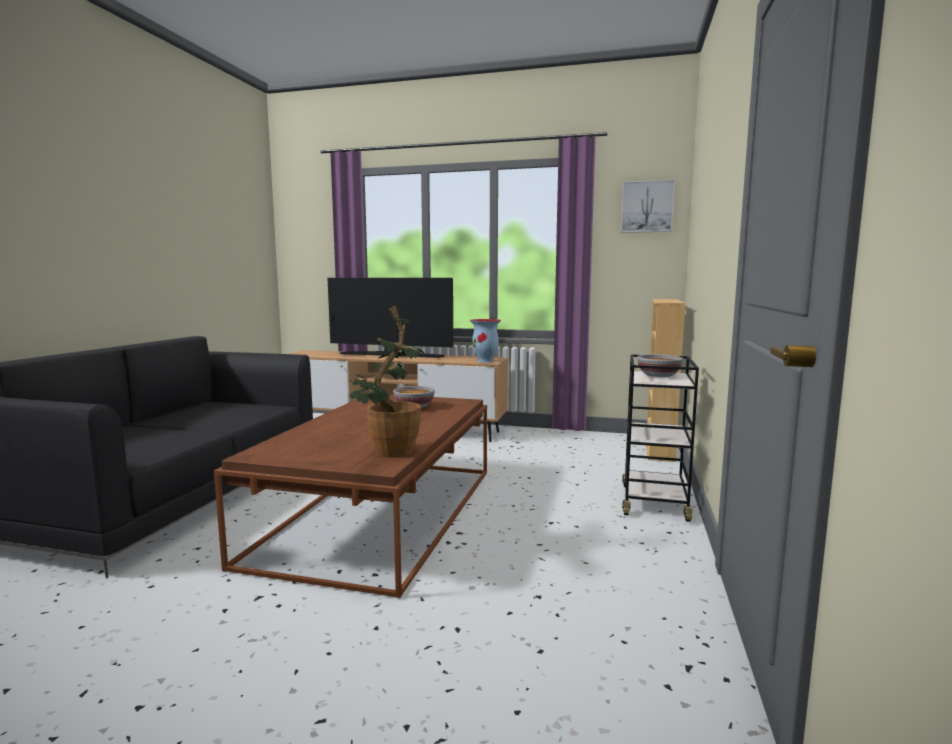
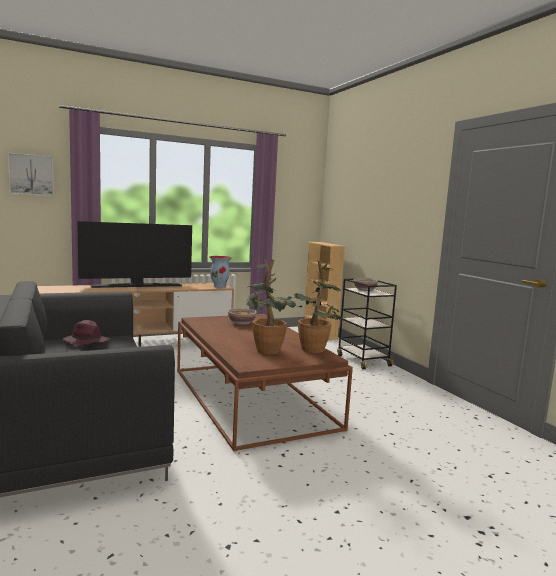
camera: 40 degrees left, 0 degrees up
picture [621,180,675,233] -> picture moved to [8,153,54,196]
none -> purple hat [63,320,110,346]
none -> potted plant [246,259,302,354]

